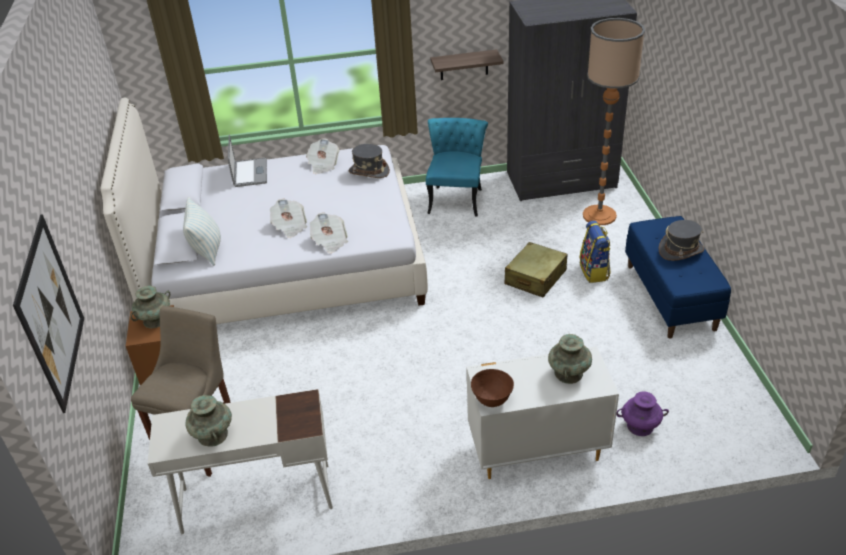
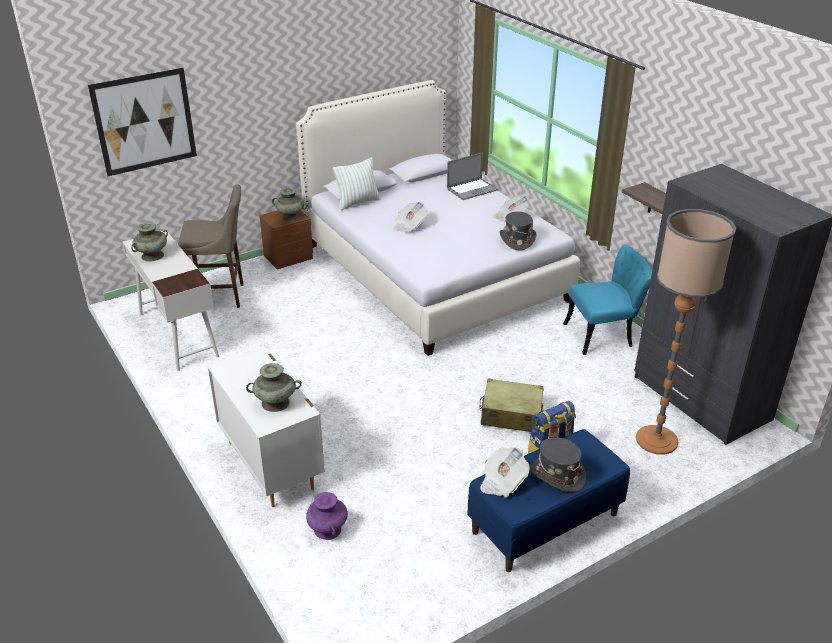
camera: 65 degrees right, 5 degrees down
newspaper [309,212,348,253] -> newspaper moved to [480,447,530,498]
brown bowl [471,369,514,407] -> none

